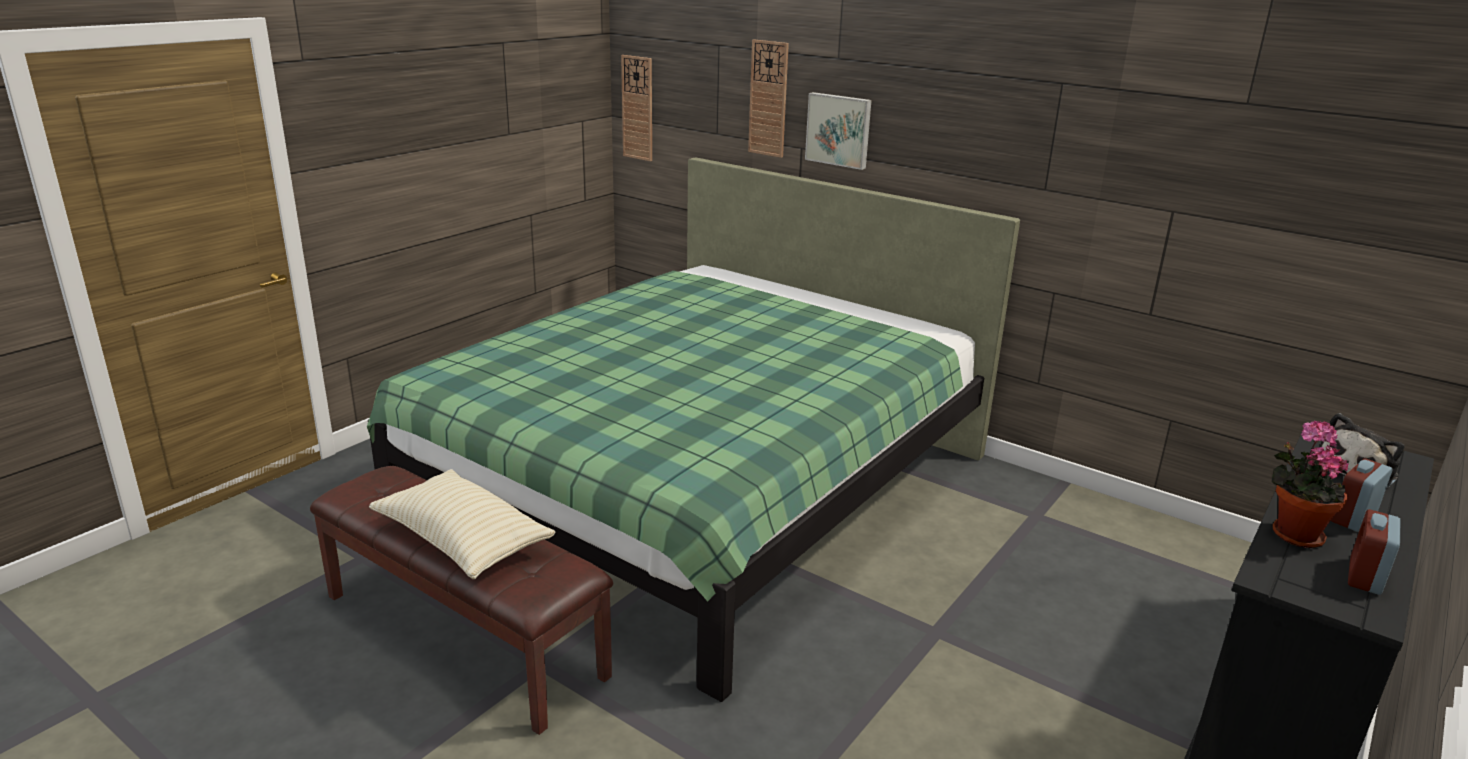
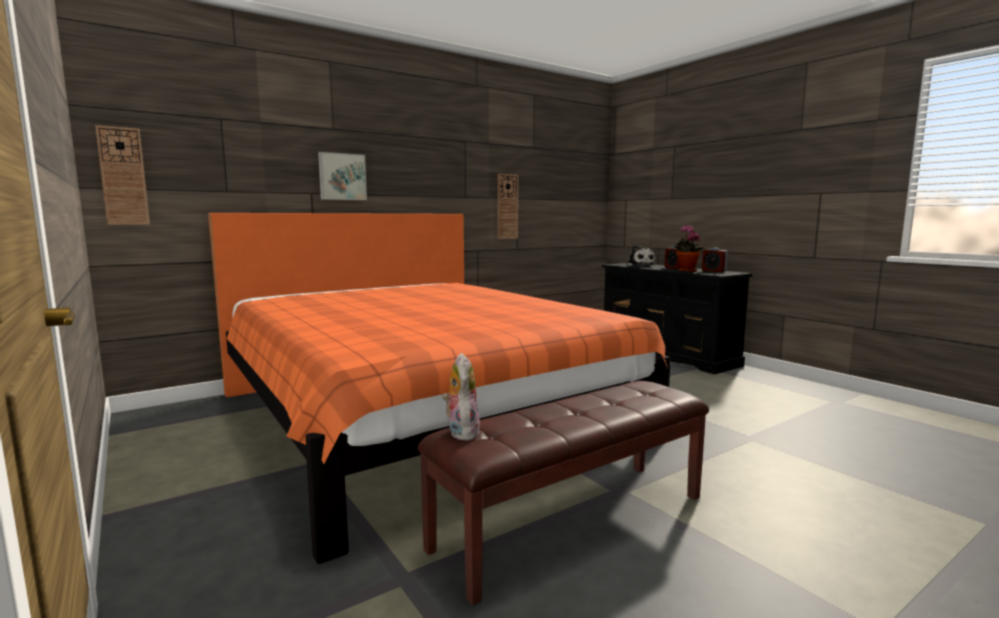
camera: 70 degrees left, 15 degrees down
green bed [367,157,1020,702] -> orange bed [208,213,671,564]
beige pillow [369,469,555,579] -> none
wall clock [748,39,789,158] -> wall clock moved to [498,174,518,239]
none -> plush toy [443,353,480,441]

